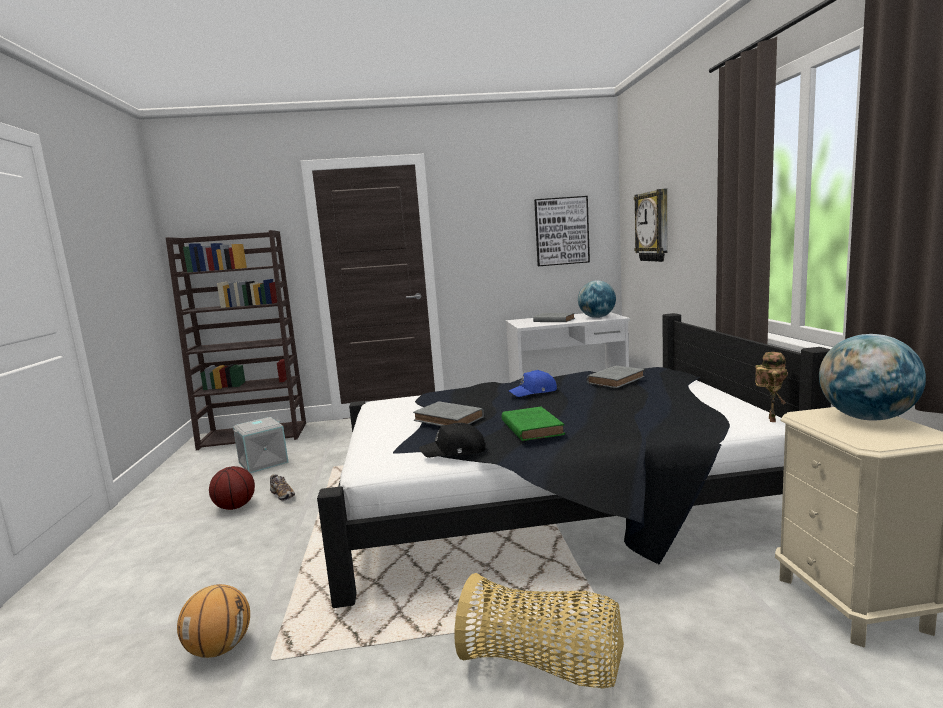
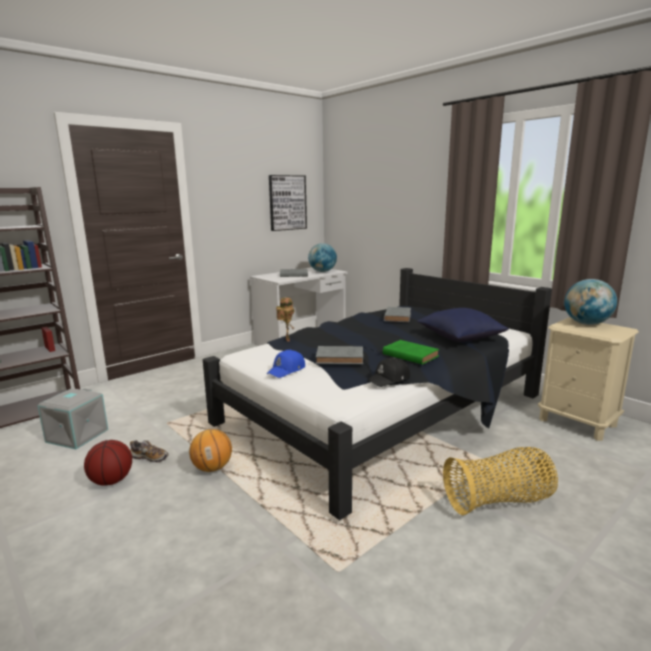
camera: 35 degrees left, 5 degrees up
basketball [177,584,250,658] -> basketball moved to [189,429,232,472]
blue cap [509,370,557,397] -> blue cap moved to [267,350,305,378]
wall clock [634,188,668,262] -> none
toy robot [755,352,788,422] -> toy robot moved to [276,297,294,342]
none -> blue pillow [417,308,509,342]

